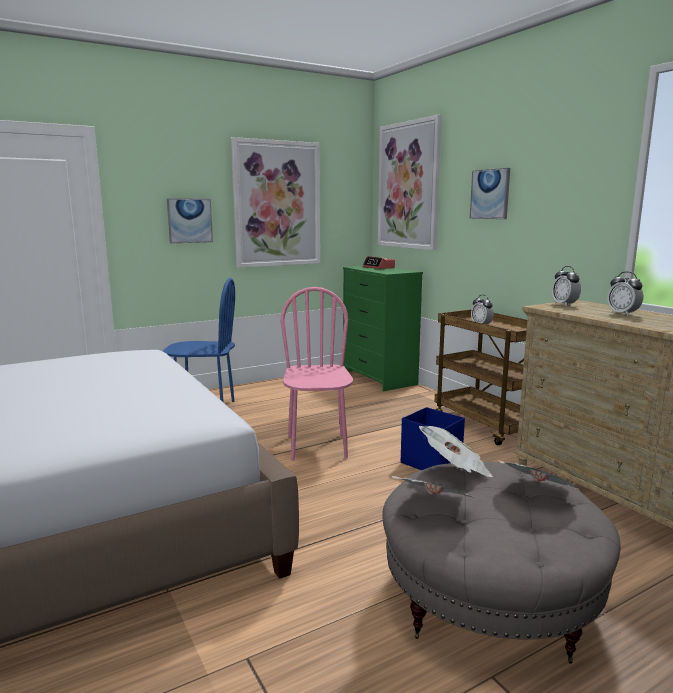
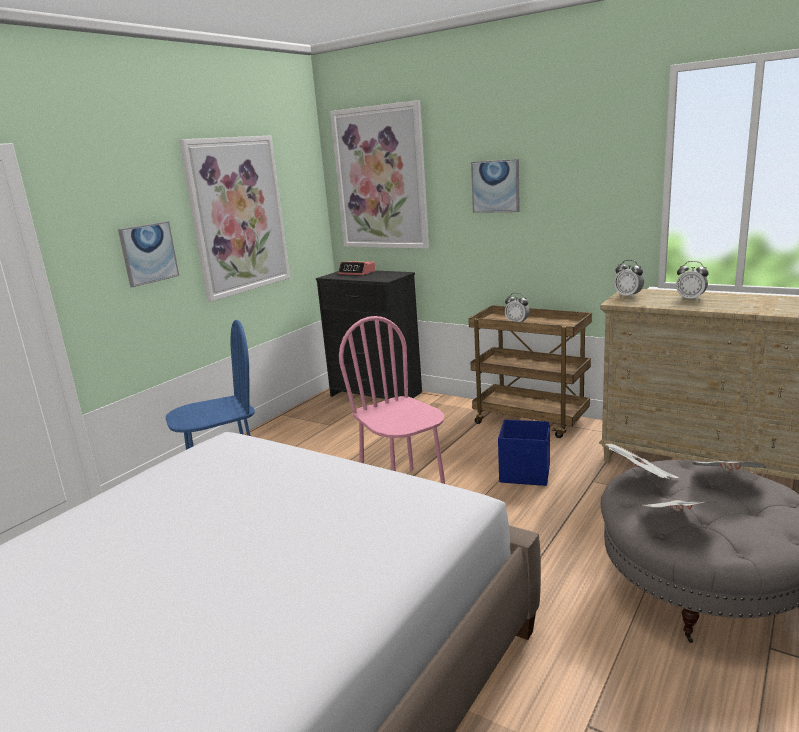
camera: 25 degrees left, 5 degrees up
green dresser [343,266,423,392] -> black dresser [316,270,422,399]

